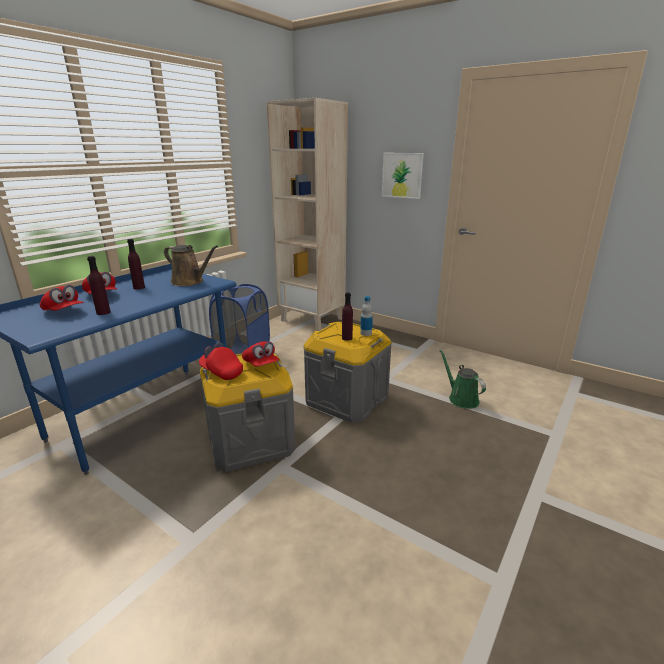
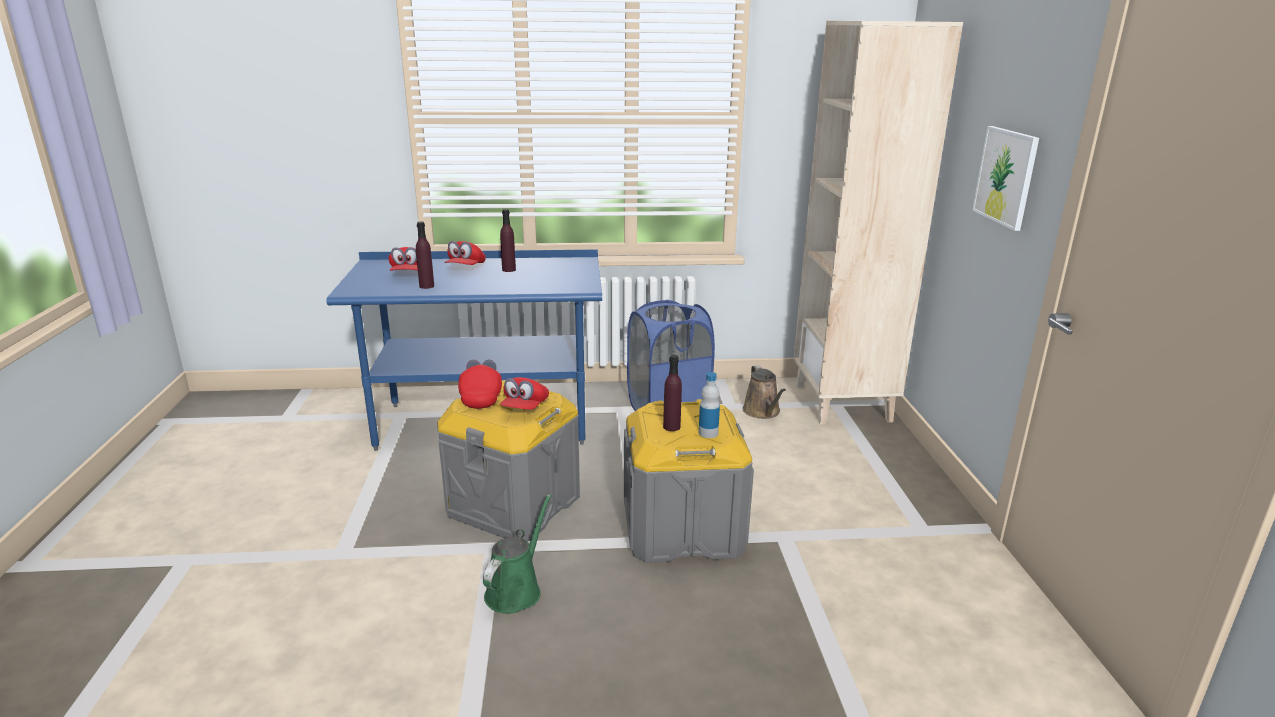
camera: 50 degrees right, 0 degrees up
brown watering can [164,245,218,286] -> brown watering can moved to [743,365,786,419]
green watering can [439,350,486,409] -> green watering can moved to [483,494,552,614]

